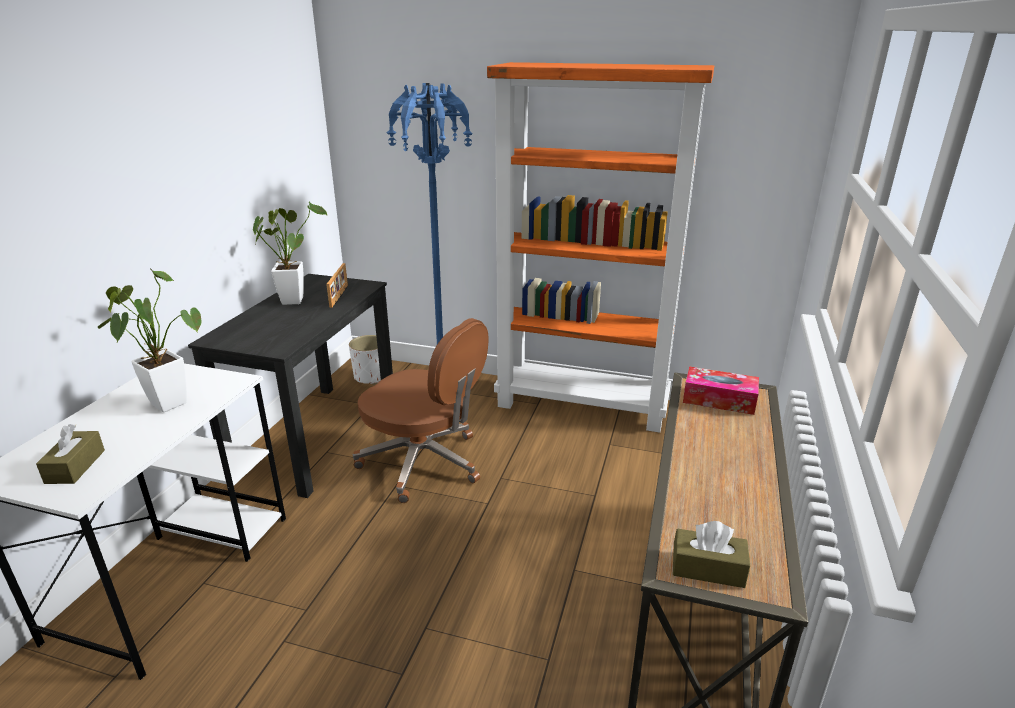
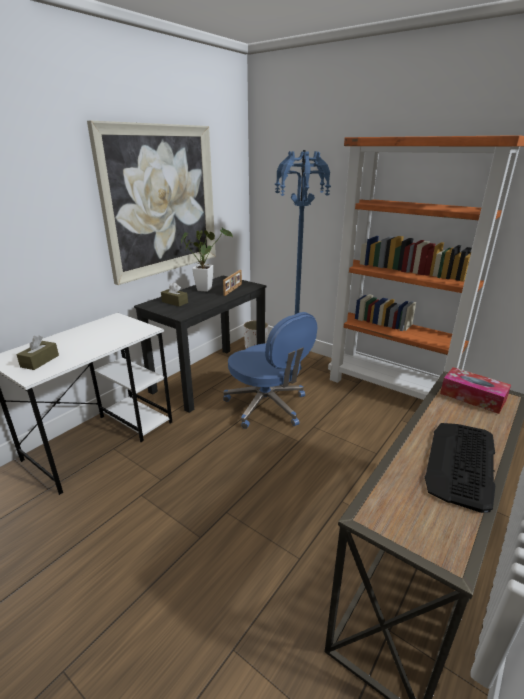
camera: 20 degrees right, 0 degrees up
potted plant [97,268,202,412] -> none
brown office chair [353,318,489,503] -> blue office chair [223,312,317,429]
brown tissue box [673,521,750,588] -> brown tissue box moved to [161,282,188,307]
none -> picture [87,121,216,285]
none -> keyboard [425,423,496,513]

